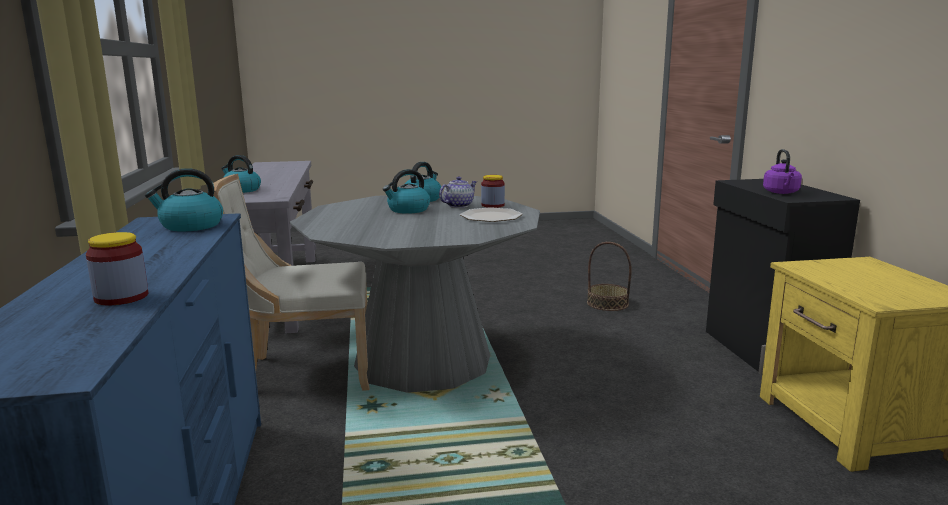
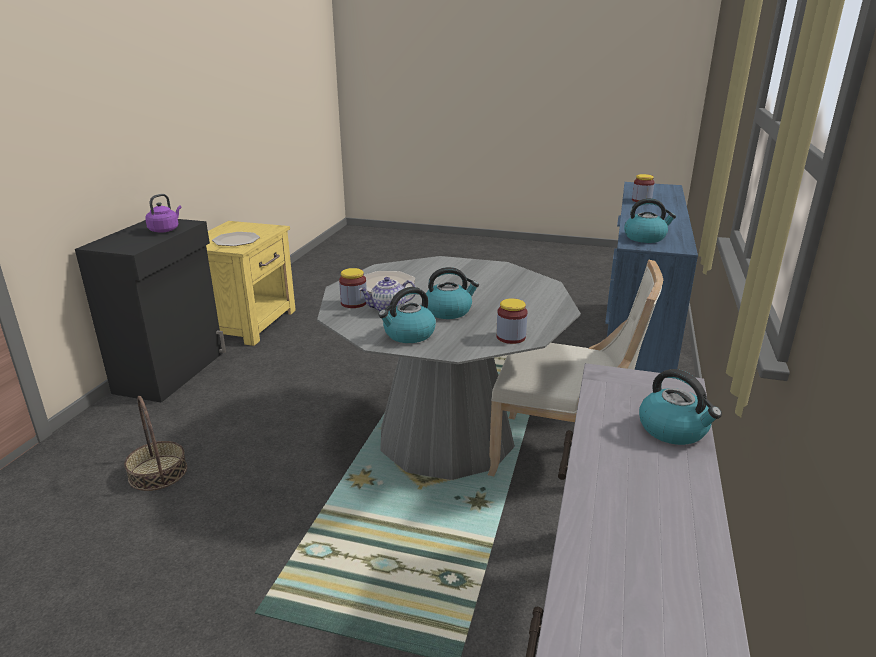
camera: 155 degrees left, 10 degrees up
none -> plate [212,232,260,246]
none -> jar [496,298,528,344]

